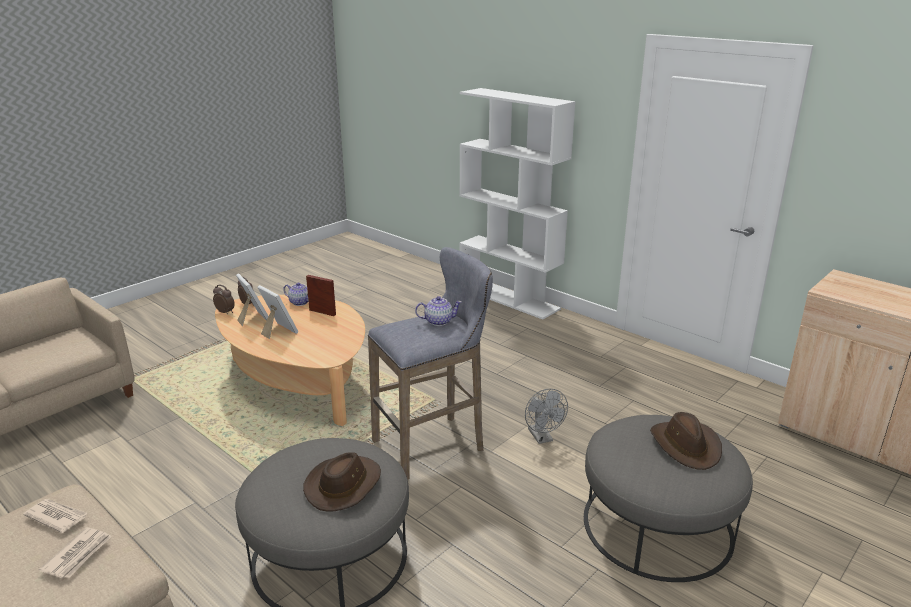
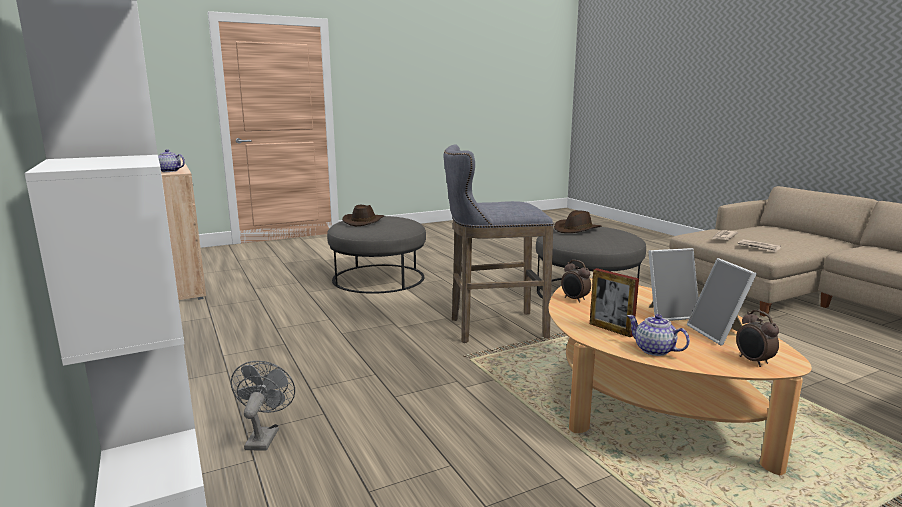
camera: 160 degrees left, 10 degrees down
alarm clock [213,285,235,315] -> alarm clock moved to [561,260,591,303]
picture frame [257,285,298,339] -> picture frame turned 75 degrees counterclockwise [648,248,699,321]
teapot [415,296,462,326] -> teapot moved to [158,149,185,172]
grey fan [525,389,568,444] -> grey fan moved to [231,361,295,451]

